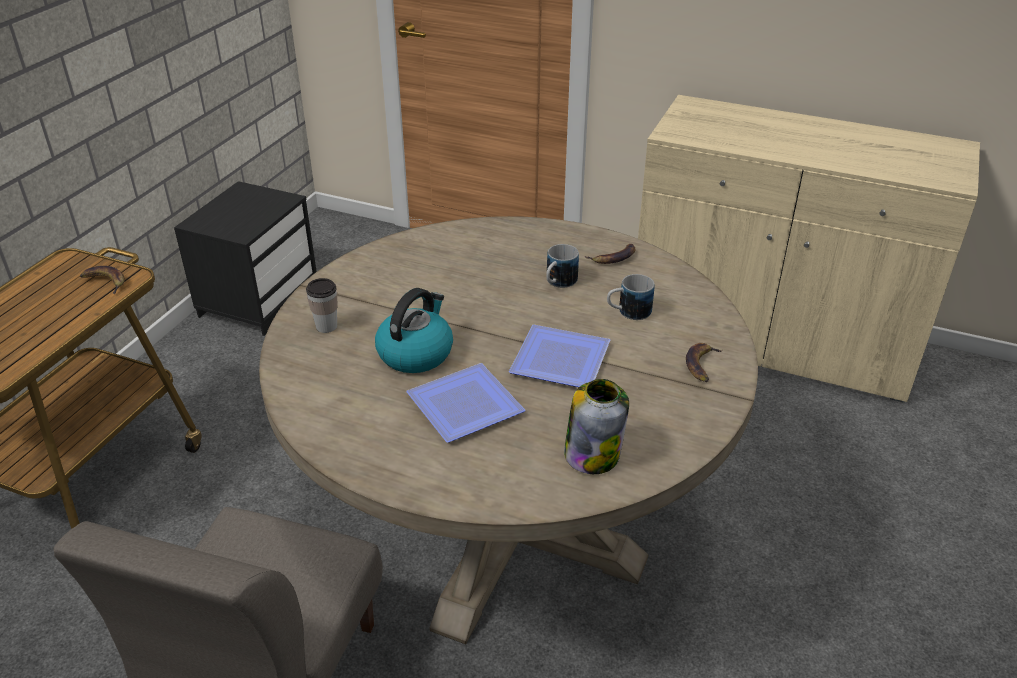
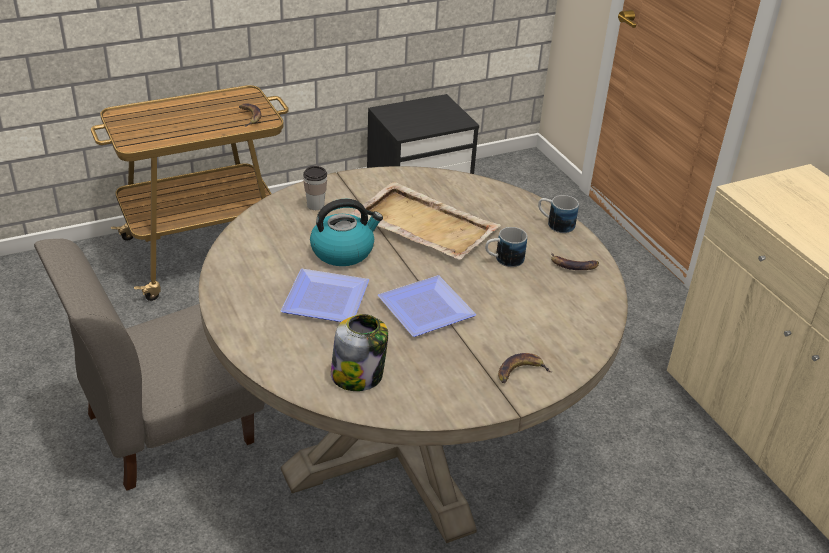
camera: 40 degrees right, 0 degrees up
mug [607,274,655,320] -> mug moved to [538,195,579,233]
none -> beige tray [349,182,501,260]

